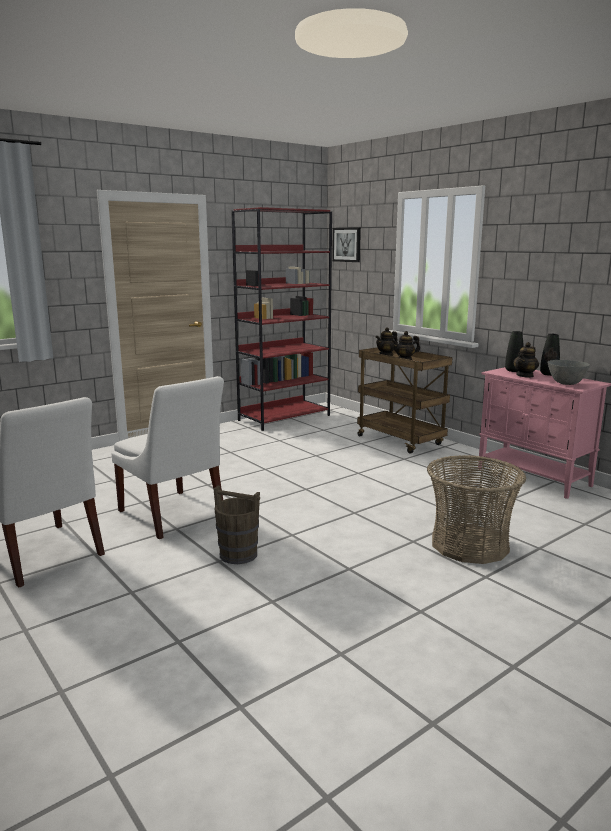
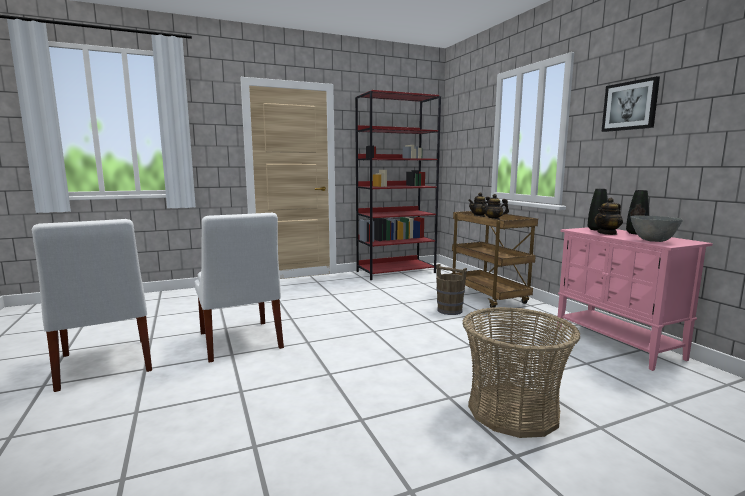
camera: 15 degrees right, 5 degrees down
brown bucket [214,486,260,564] -> brown bucket moved to [436,264,467,315]
picture [332,227,361,262] -> picture moved to [601,76,660,132]

